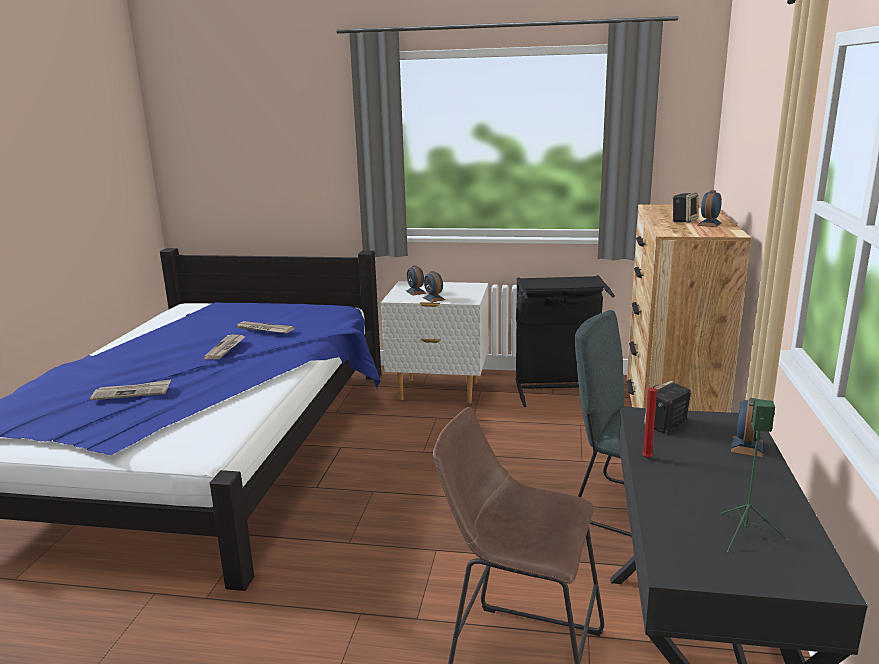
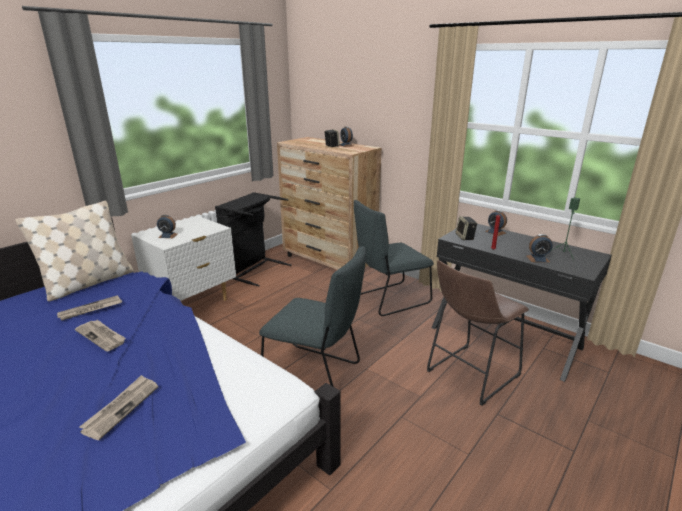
camera: 60 degrees left, 5 degrees up
alarm clock [423,271,445,302] -> alarm clock moved to [527,234,552,262]
none -> beige pillow [15,201,134,301]
none -> grey chair [259,246,366,387]

